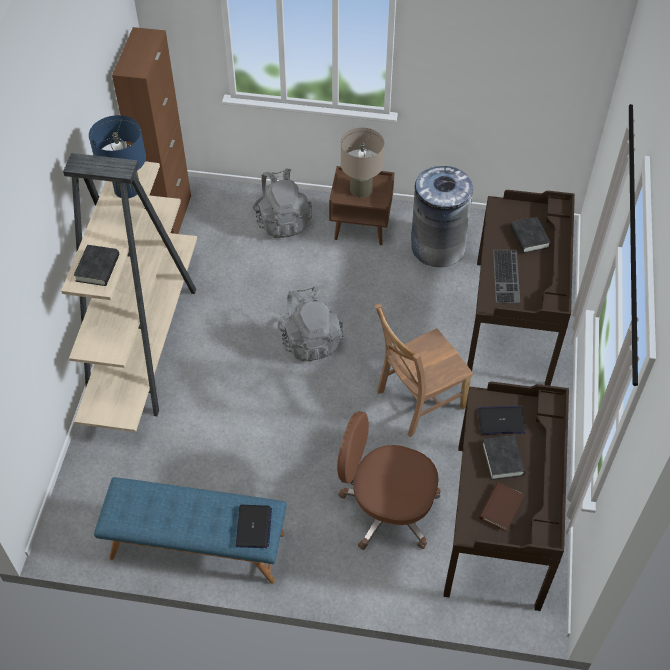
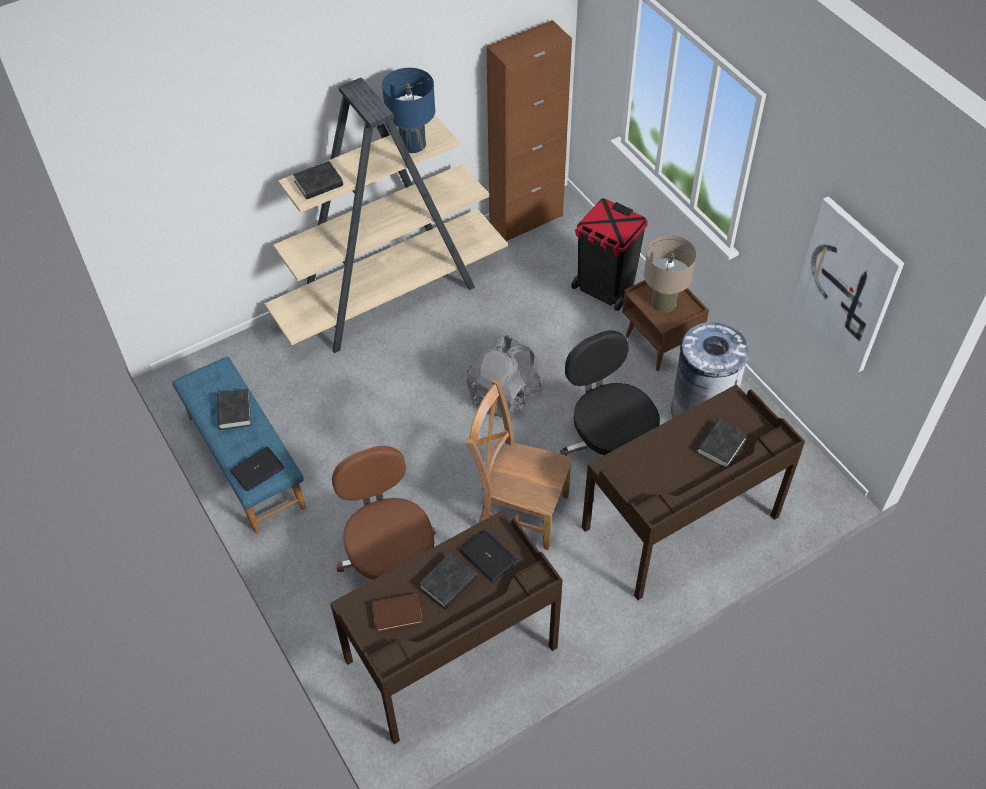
camera: 50 degrees right, 0 degrees up
grey backpack [253,169,312,238] -> black trash can [571,198,648,311]
keyboard [493,250,520,303] -> none
none -> black book [217,389,251,430]
none -> black office chair [560,330,660,456]
none -> picture [792,196,904,372]

